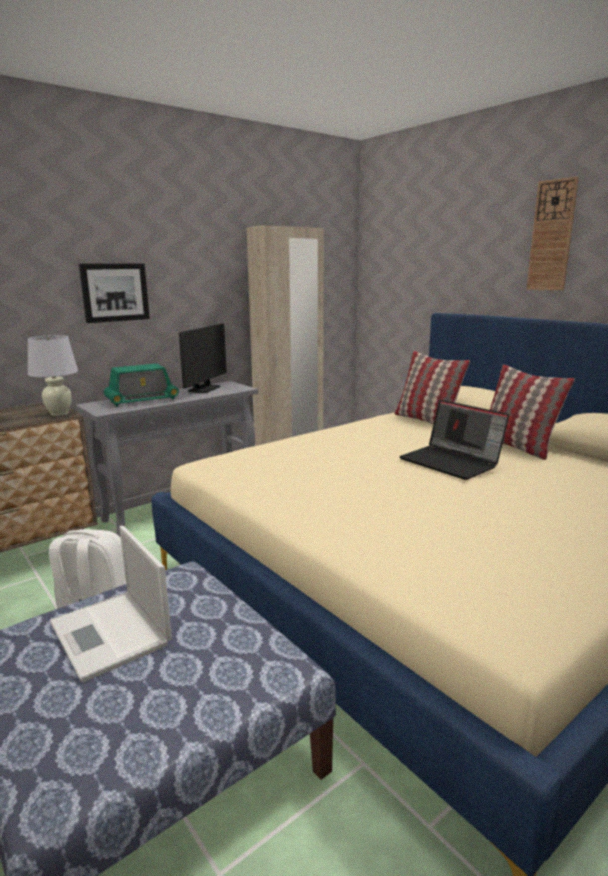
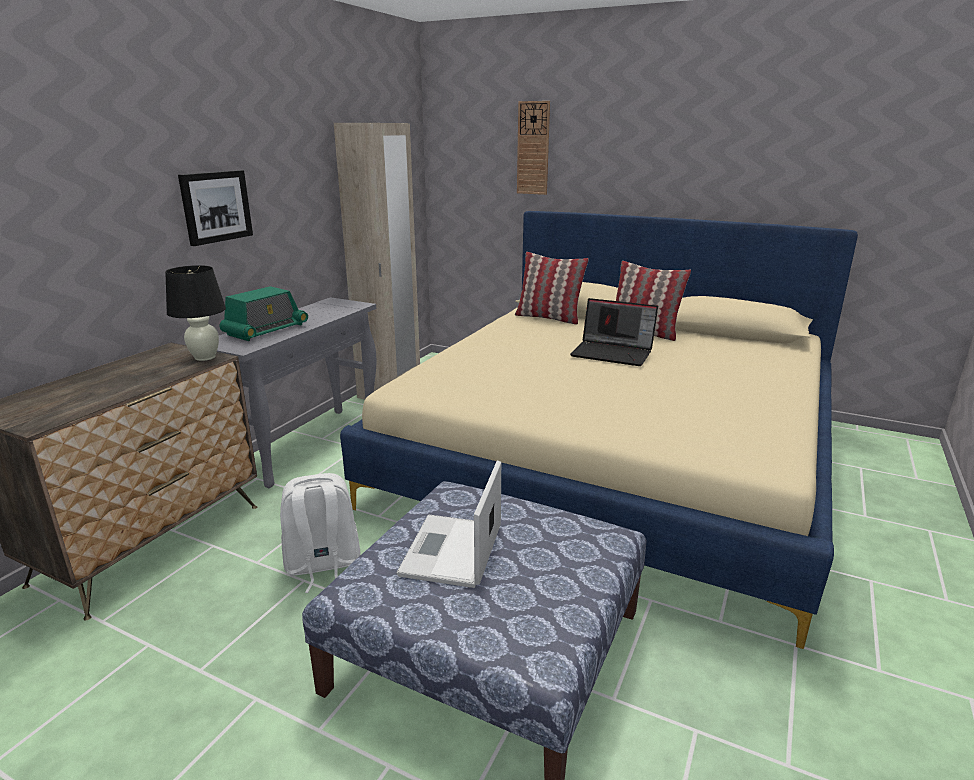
camera: 25 degrees left, 5 degrees up
white table lamp [28,335,78,416] -> black table lamp [165,265,226,361]
laptop [50,526,172,683] -> laptop turned 75 degrees clockwise [396,461,501,588]
monitor [179,324,226,393] -> none
wall clock [527,177,579,291] -> wall clock moved to [517,101,550,195]

